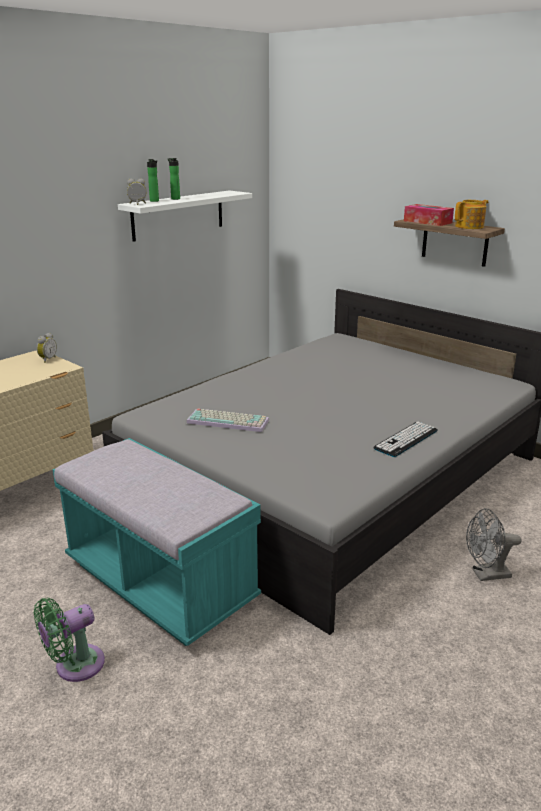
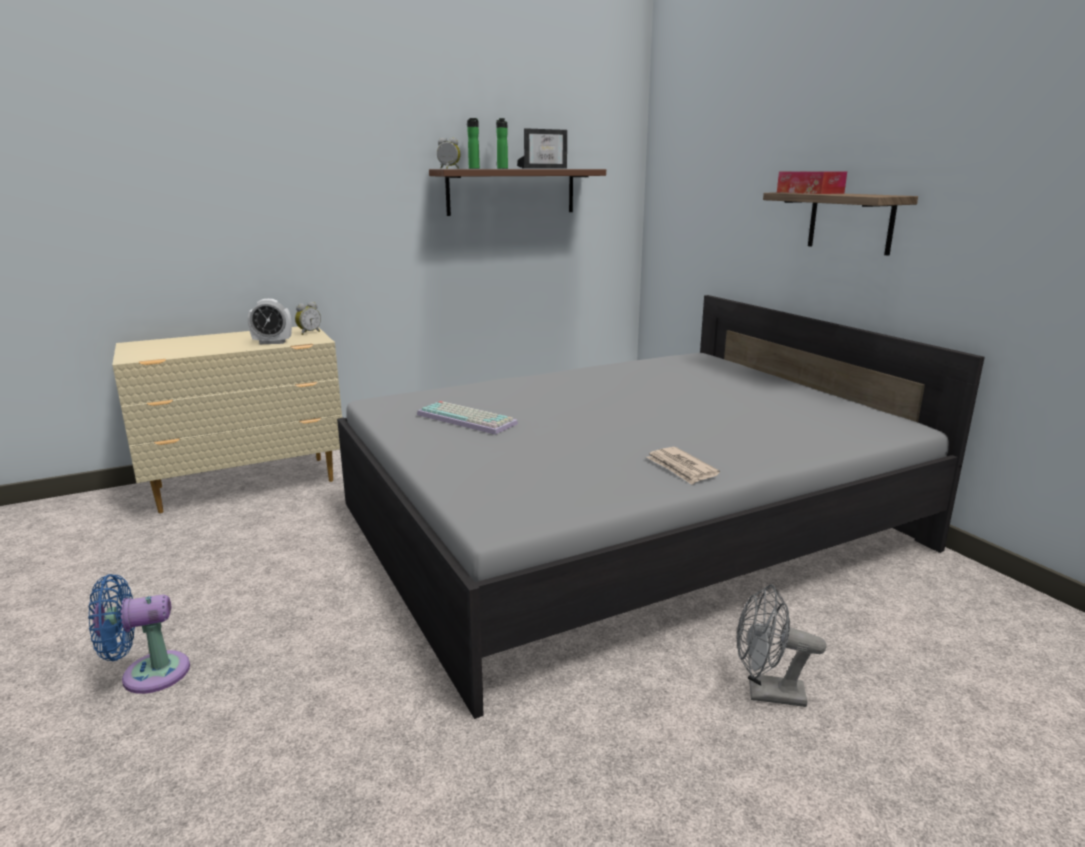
camera: 20 degrees right, 5 degrees down
green fan [34,598,105,682] -> blue fan [88,574,190,694]
turquoise bench [53,438,261,646] -> none
white shelf [118,190,252,242] -> brown shelf [429,169,606,216]
keyboard [373,422,438,457] -> newspaper [646,447,720,485]
teapot [455,200,488,229] -> none
none -> alarm clock [248,299,292,344]
none -> picture frame [517,128,567,169]

